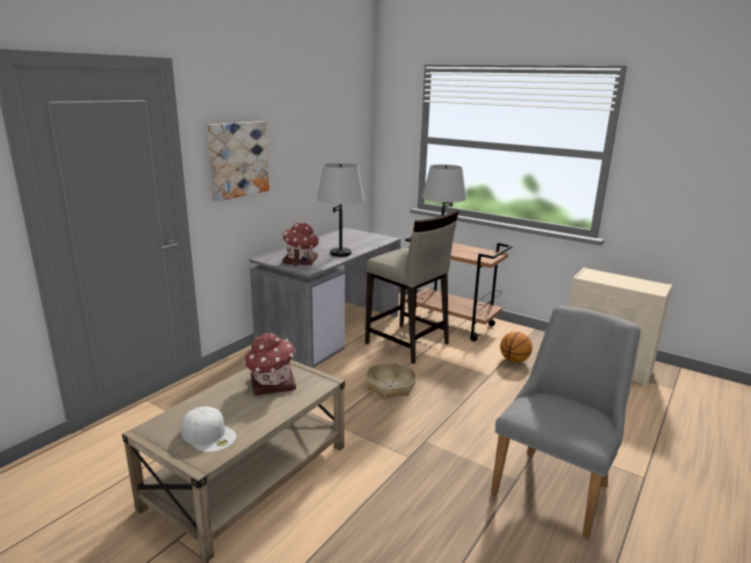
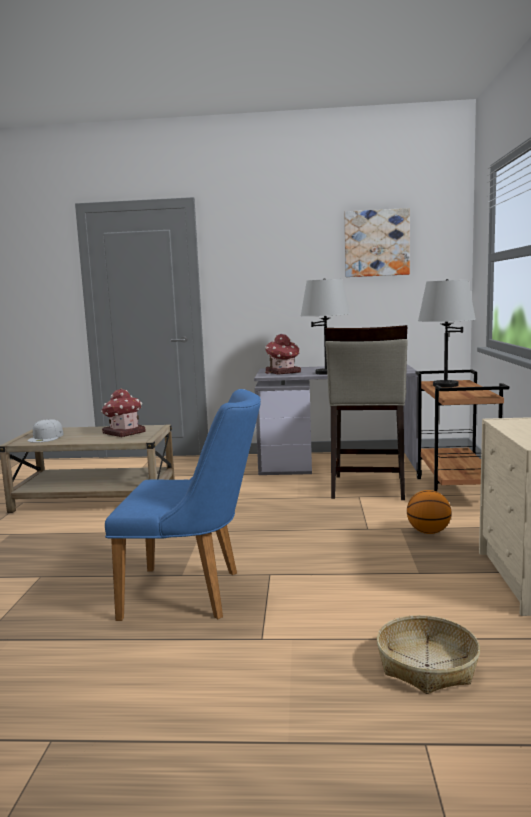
camera: 60 degrees right, 10 degrees down
picture [207,121,269,201] -> picture moved to [344,208,410,277]
basket [366,362,417,399] -> basket moved to [377,615,480,694]
grey chair [491,306,641,539] -> blue chair [105,389,261,621]

